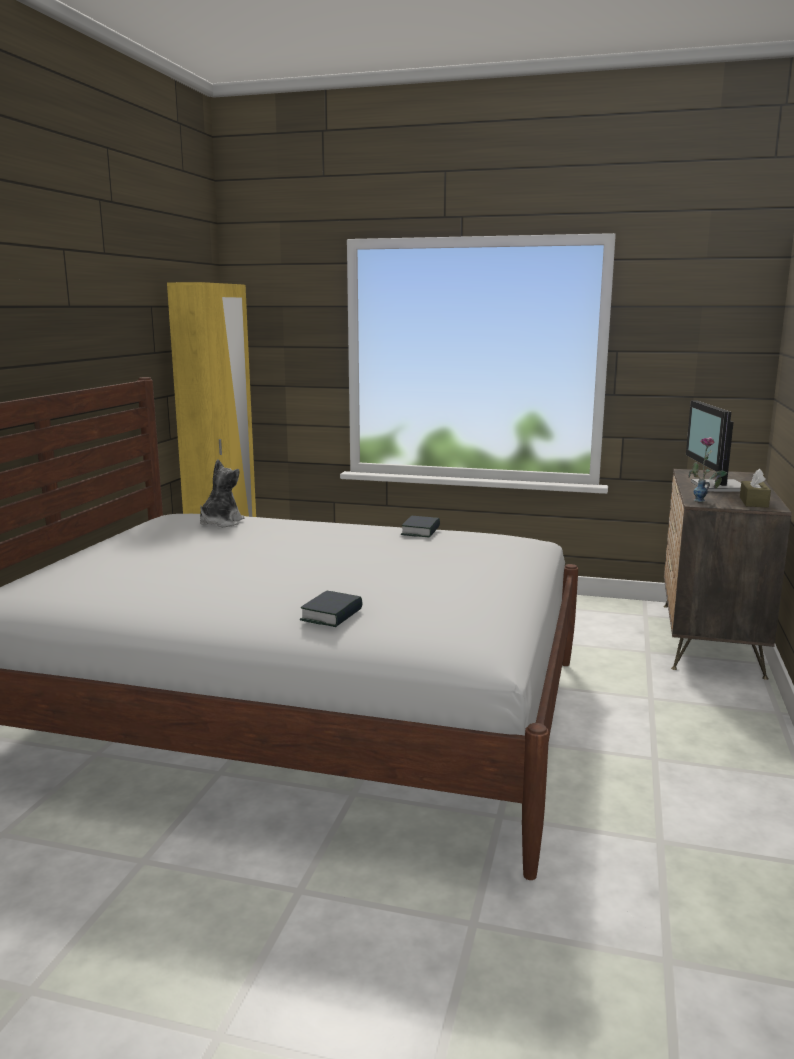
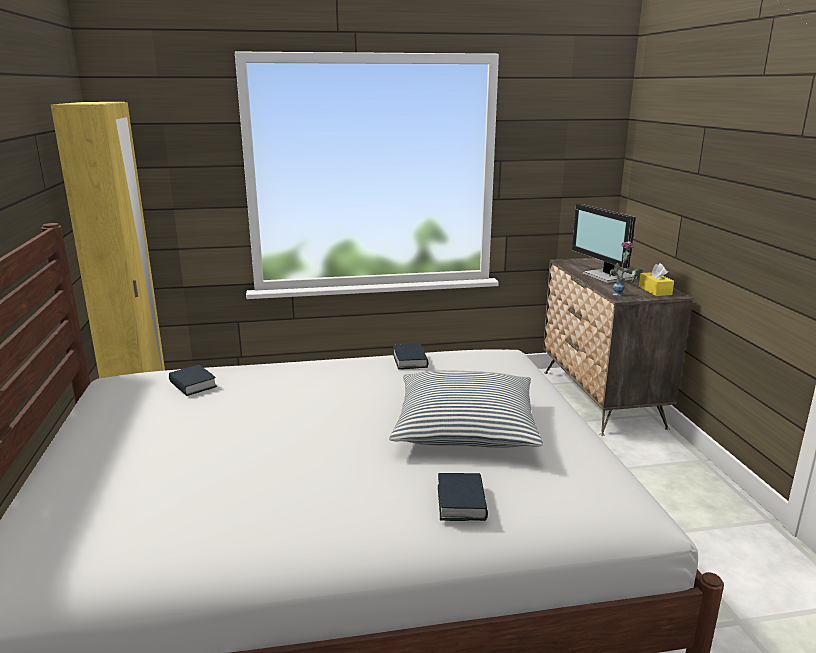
camera: 25 degrees left, 5 degrees up
plush toy [200,459,245,527] -> book [169,365,217,396]
brown tissue box [740,469,771,508] -> yellow tissue box [639,263,674,296]
none -> pillow [390,370,543,448]

